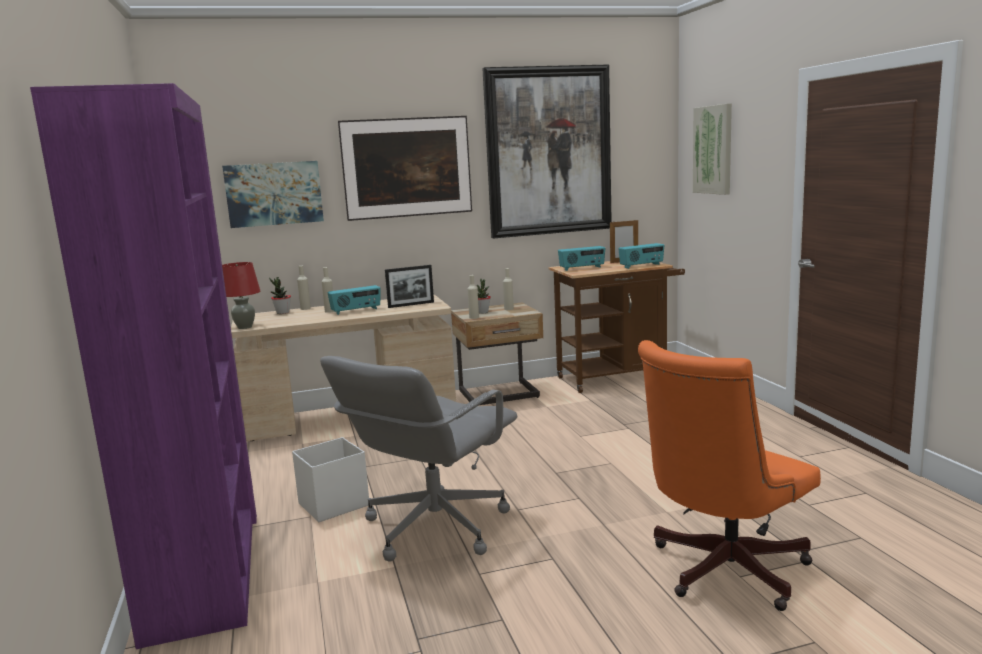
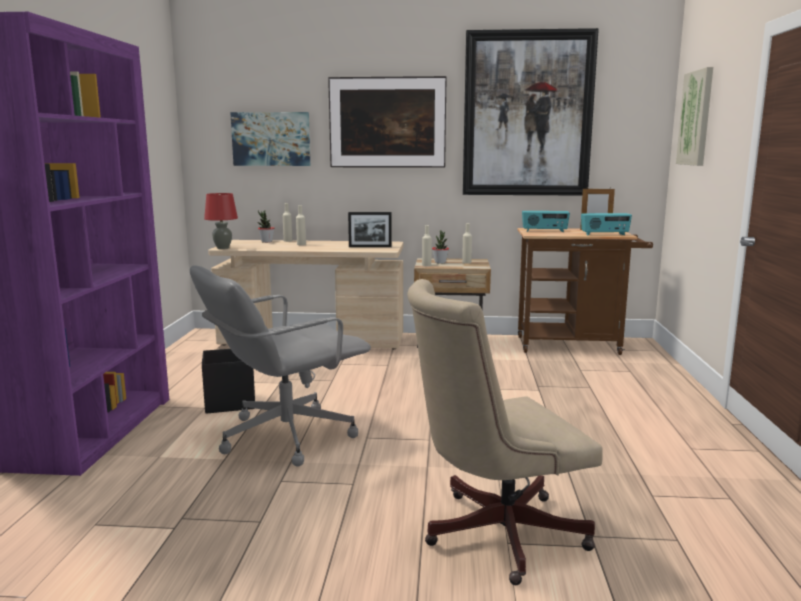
camera: 20 degrees right, 0 degrees up
white storage box [292,437,369,522] -> black storage box [202,349,255,414]
radio [327,285,381,315] -> none
orange office chair [638,340,821,611] -> beige office chair [407,279,603,585]

